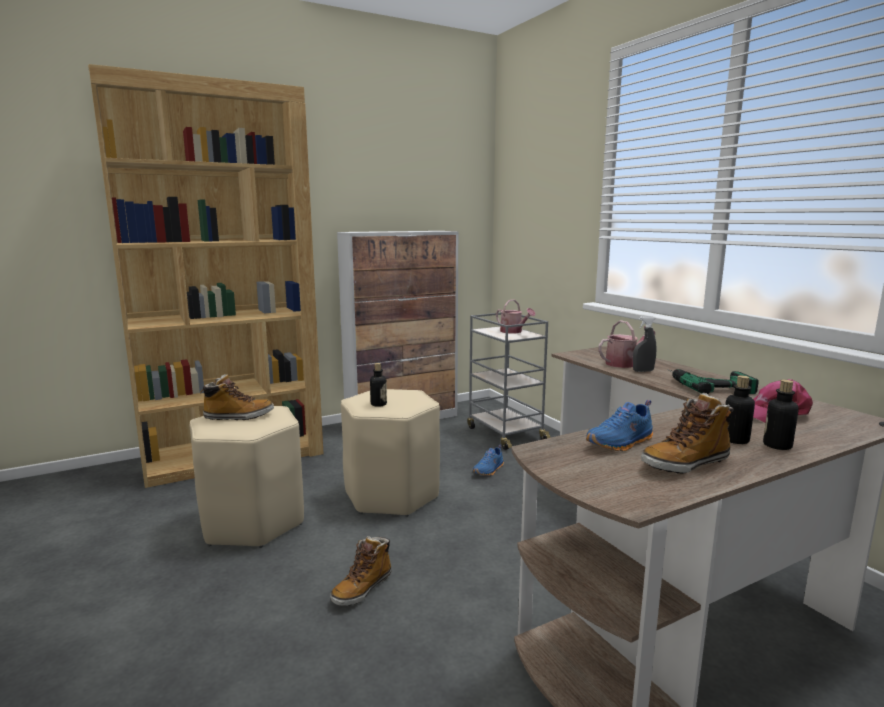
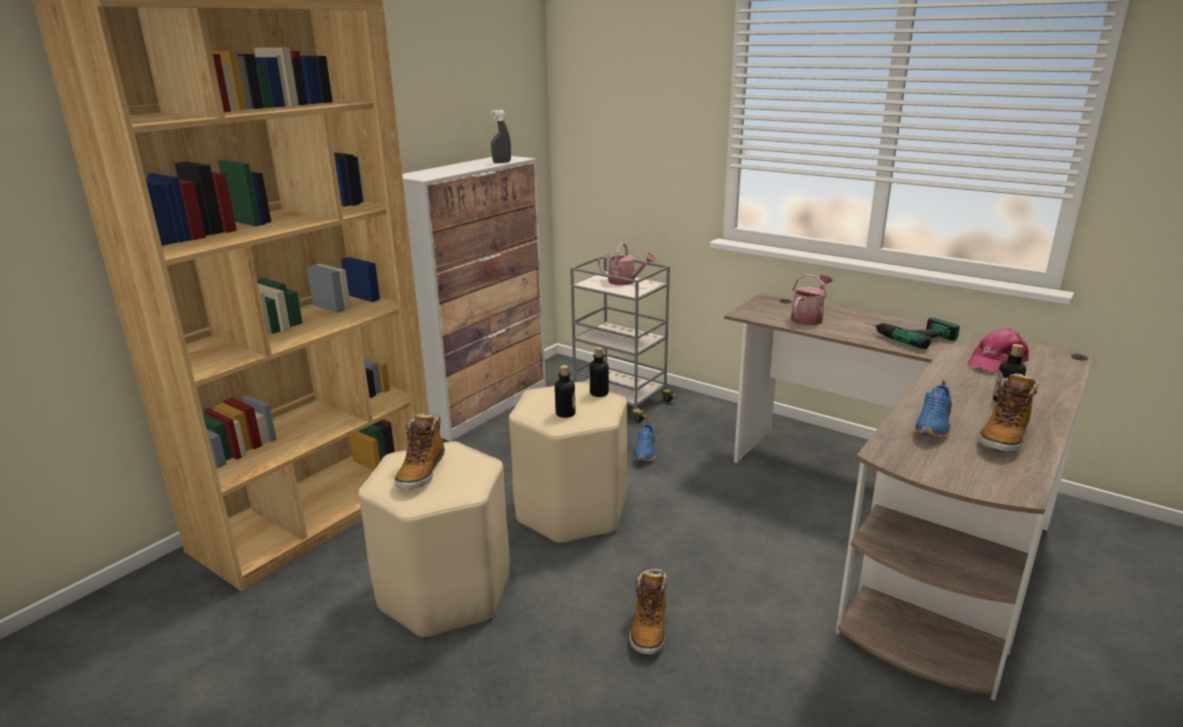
camera: 25 degrees left, 10 degrees up
boot [200,374,274,420] -> boot turned 135 degrees clockwise [395,414,445,490]
grey spray bottle [633,316,657,372] -> grey spray bottle moved to [491,110,511,163]
bottle [763,380,799,450] -> bottle moved to [589,347,609,397]

